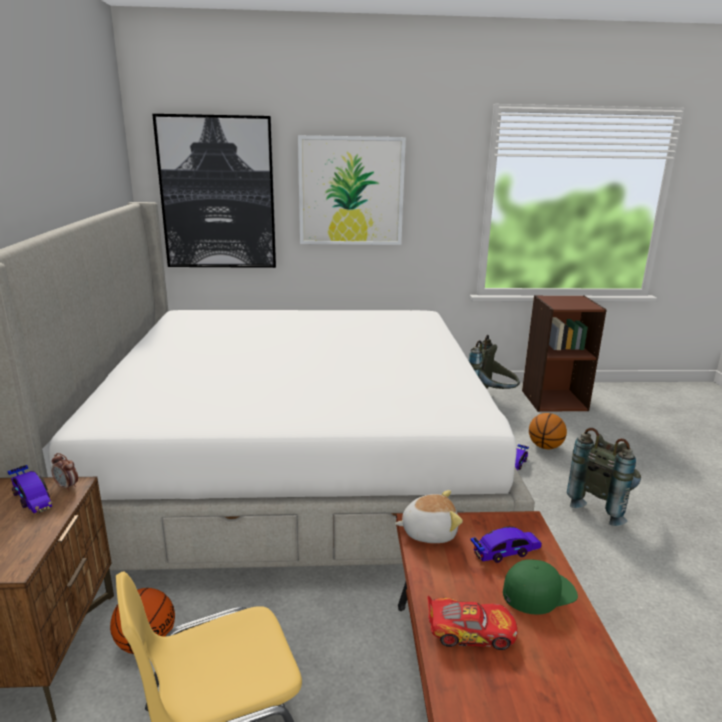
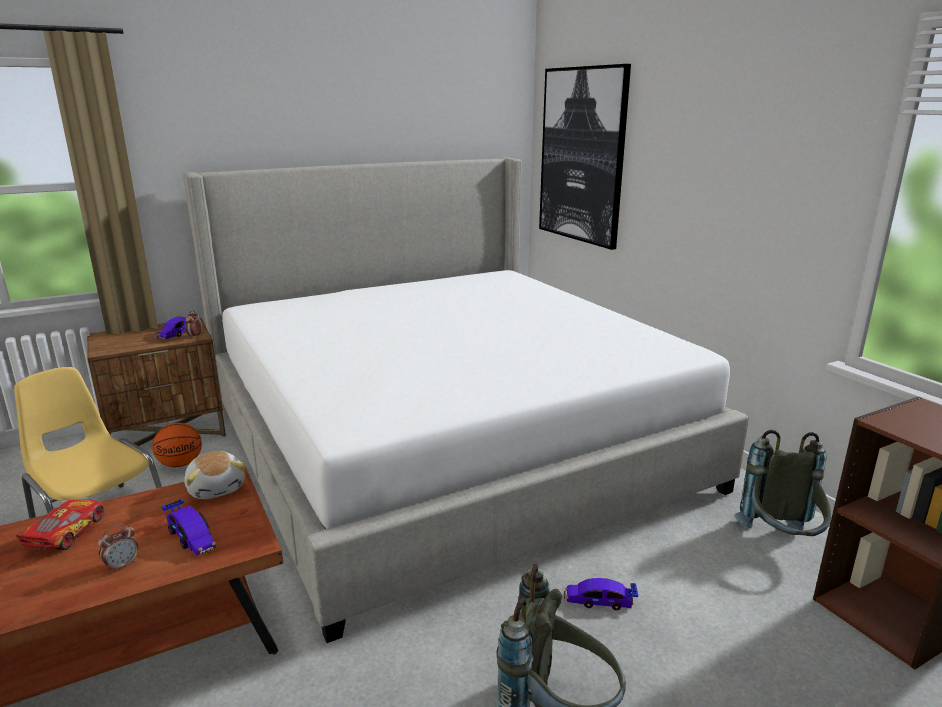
camera: 65 degrees right, 0 degrees up
picture [298,135,406,245] -> none
toy car [427,596,517,650] -> toy car turned 150 degrees counterclockwise [16,499,104,550]
green cap [503,559,578,615] -> alarm clock [98,524,138,573]
basketball [529,413,567,449] -> none

